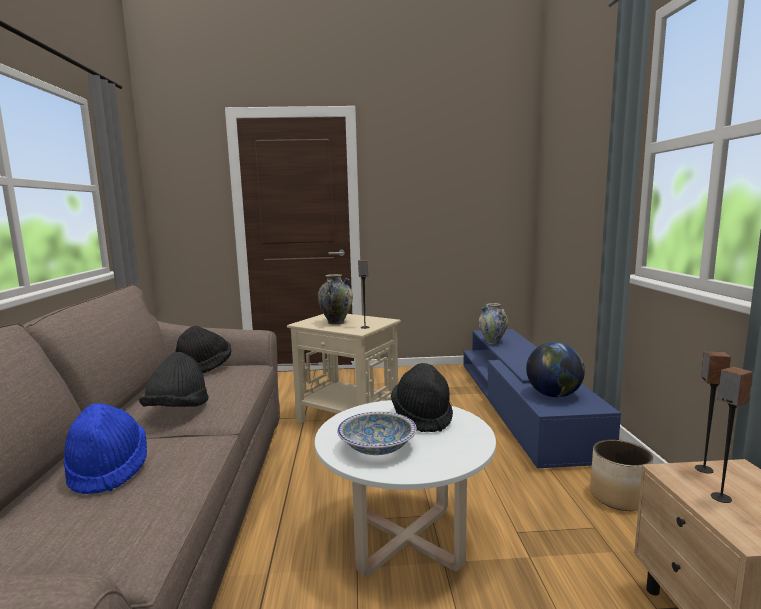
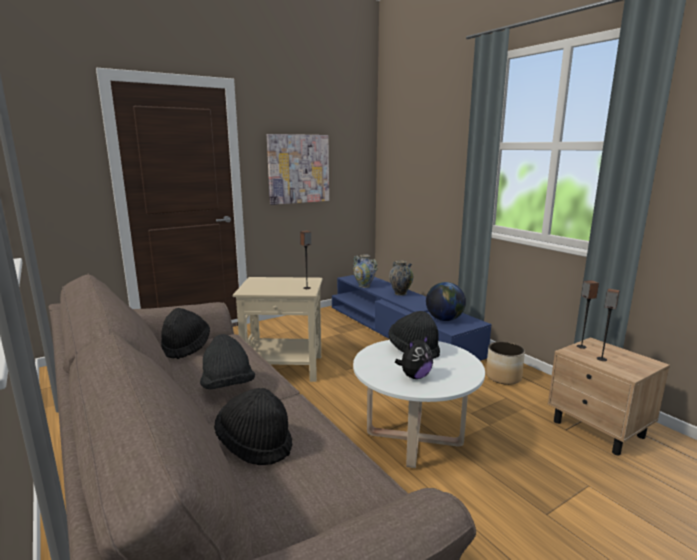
camera: 30 degrees left, 5 degrees up
blue hat [64,403,147,494] -> black hat [214,388,292,465]
vase [318,274,353,325] -> vase moved to [389,260,414,296]
bowl [337,412,417,455] -> plush toy [395,335,433,379]
none -> picture [267,134,329,205]

